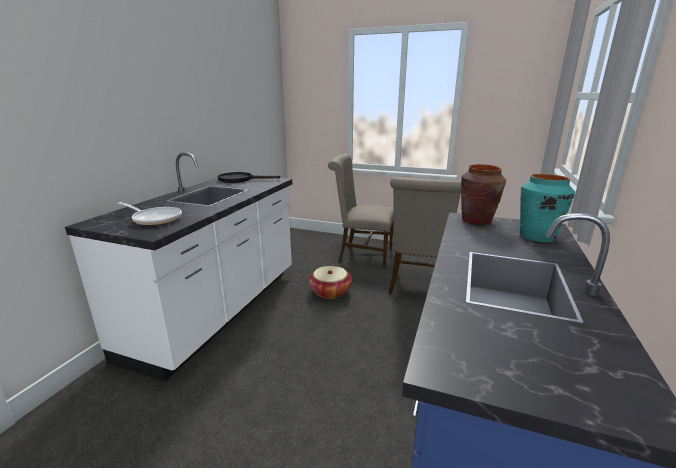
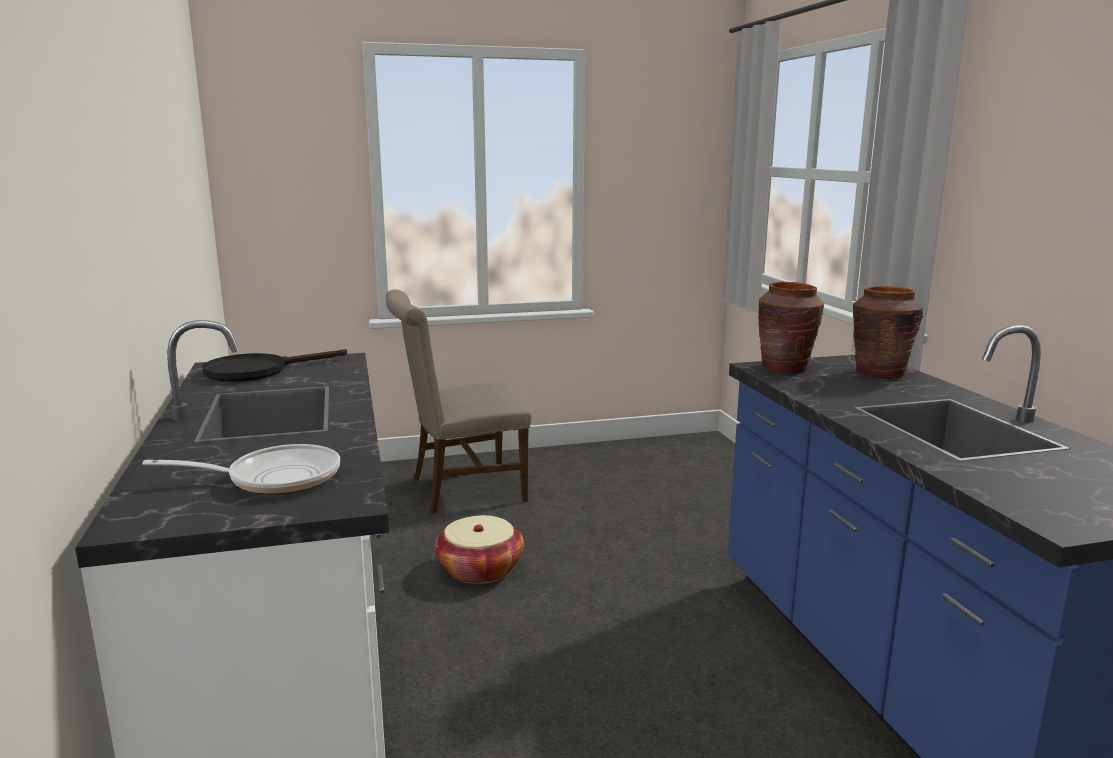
camera: 35 degrees left, 5 degrees down
beige chair [388,177,461,294] -> none
turquoise vase [520,174,575,242] -> brown vase [853,286,923,379]

